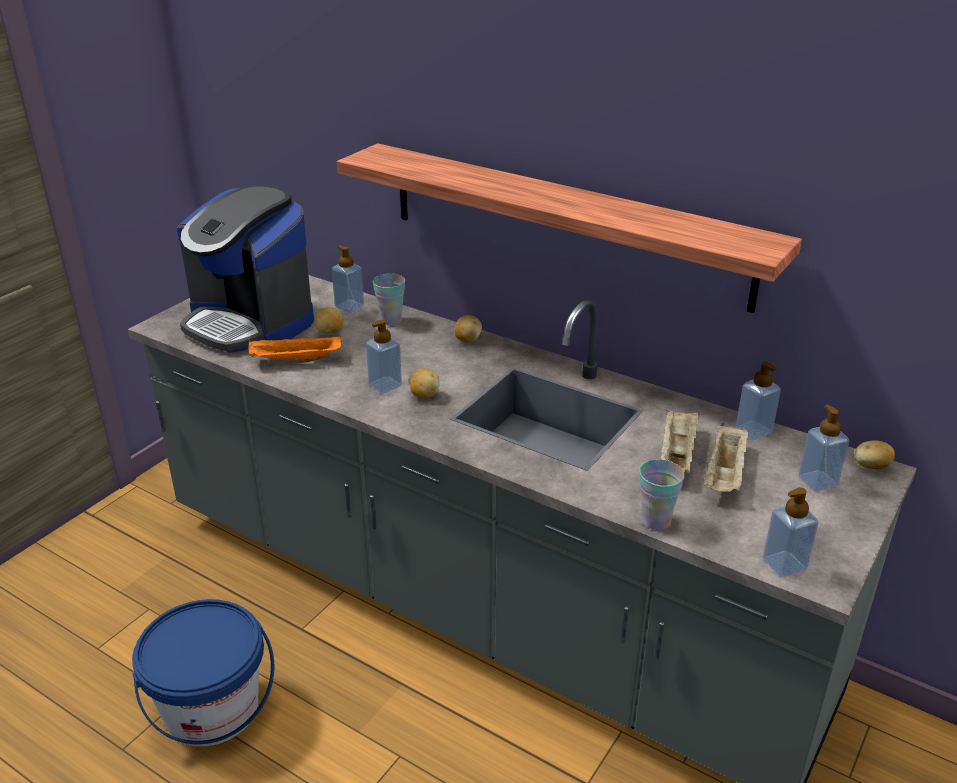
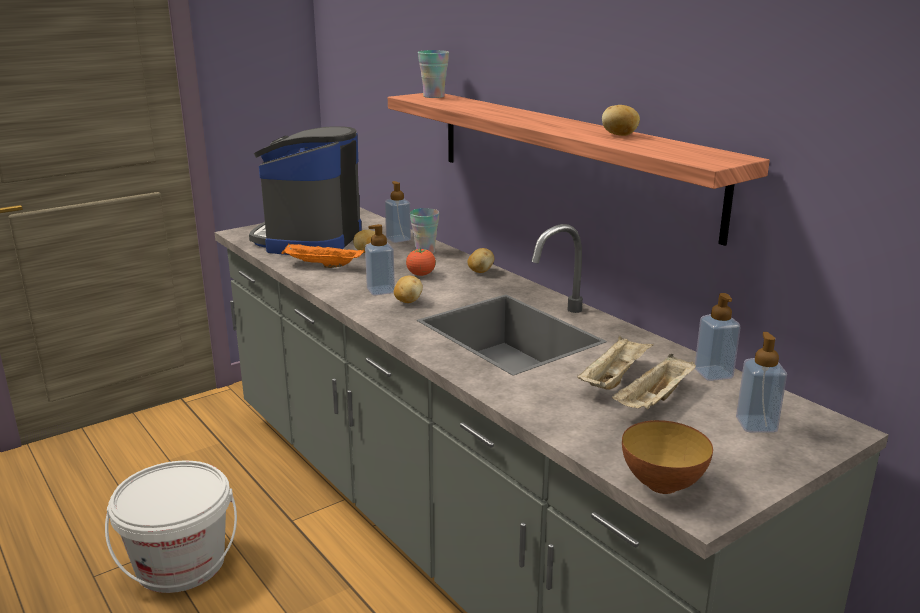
camera: 20 degrees right, 10 degrees down
blue bucket [132,599,274,747] -> white bucket [105,460,237,593]
coffee machine [177,185,314,353] -> coffee machine turned 45 degrees clockwise [249,126,362,255]
cup [639,459,685,530] -> cup moved to [418,50,449,98]
soap dispenser [763,487,818,577] -> bowl [622,420,713,494]
potato [855,440,895,469] -> potato moved to [602,105,640,136]
none -> tomato [406,247,436,276]

